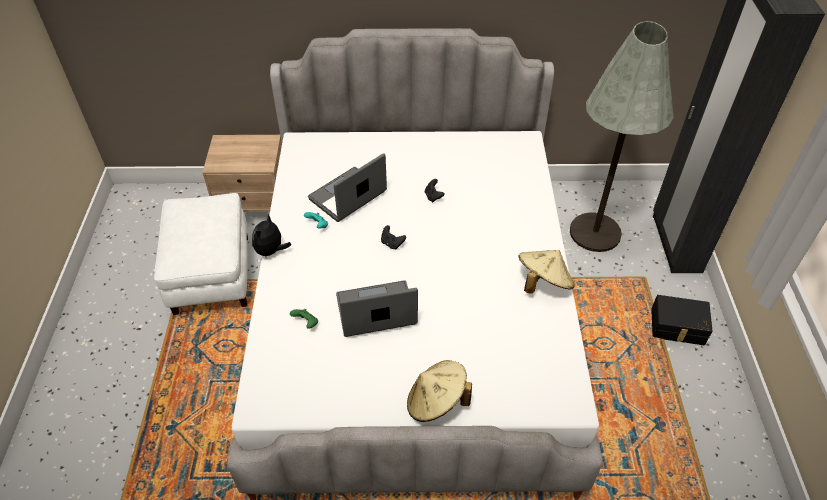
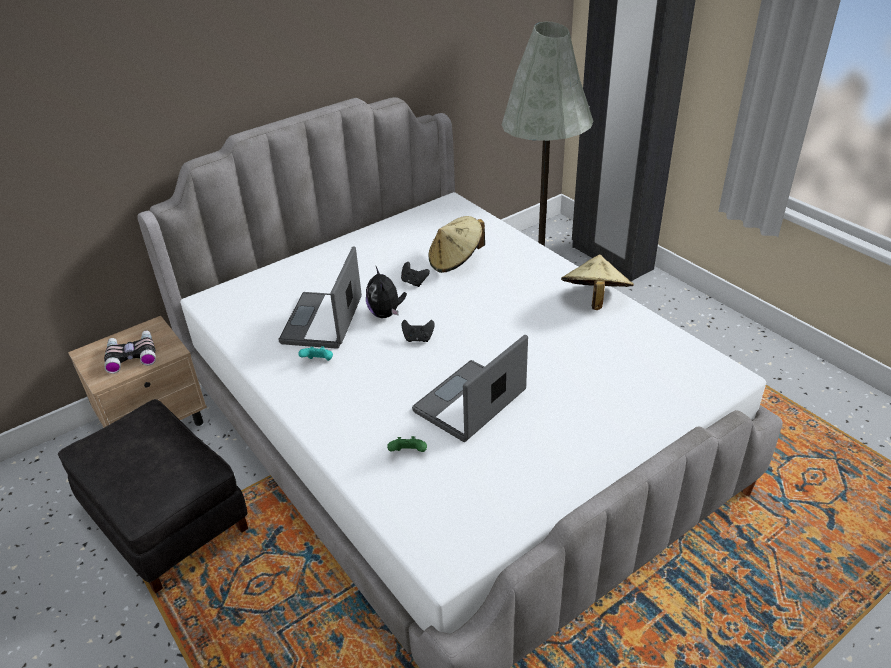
camera: 35 degrees left, 10 degrees down
white ottoman [154,193,248,315] -> black ottoman [58,399,248,593]
plush toy [252,214,291,259] -> plush toy moved to [366,267,407,318]
beige hat [407,360,472,422] -> beige hat moved to [429,216,485,273]
black storage box [651,295,712,345] -> none
none -> binoculars [104,330,156,374]

